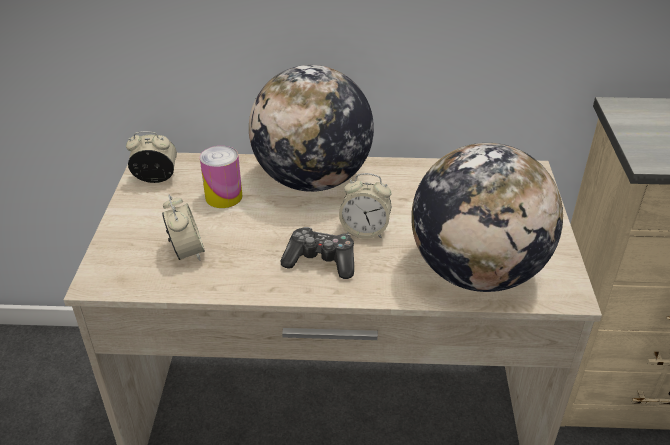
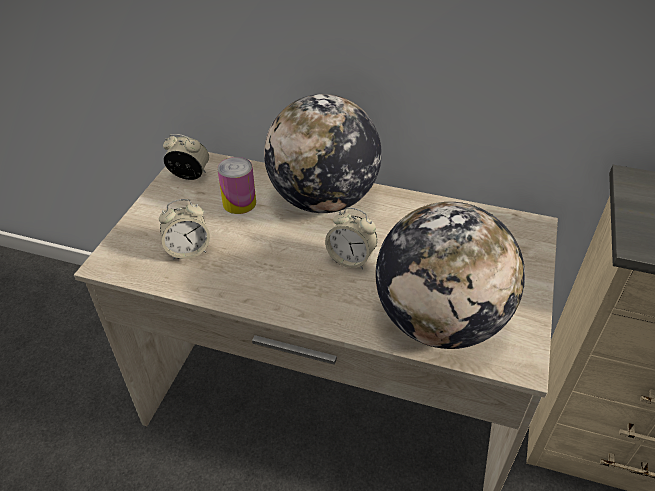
camera: 15 degrees right, 5 degrees up
alarm clock [162,195,205,261] -> alarm clock turned 75 degrees clockwise [159,199,210,260]
game controller [281,227,354,279] -> none

